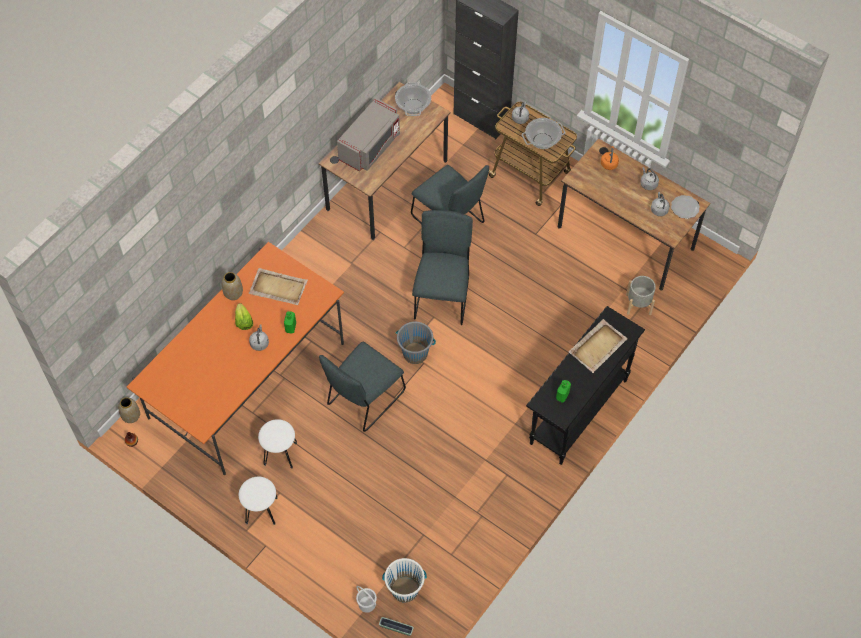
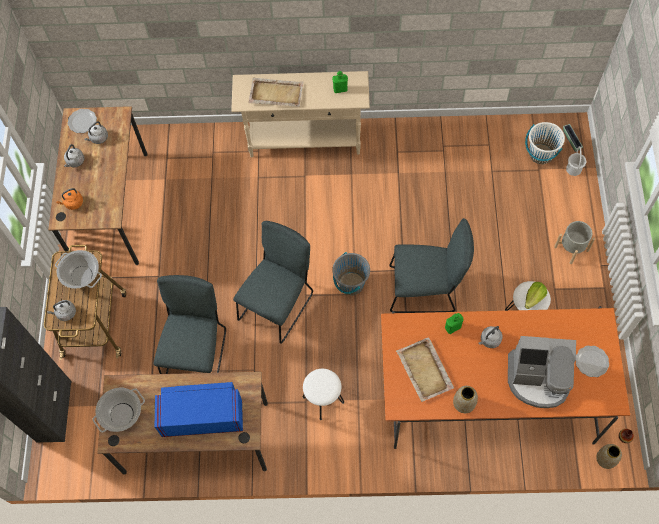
camera: 125 degrees left, 5 degrees up
lettuce [235,303,253,330] -> lettuce moved to [525,282,547,309]
white stool [239,476,278,525] -> white stool moved to [303,369,344,420]
grey microwave [337,98,400,172] -> blue microwave [155,382,243,437]
grey chair [412,210,473,325] -> grey chair turned 150 degrees clockwise [233,221,313,344]
black console table [526,306,645,465] -> beige console table [231,71,370,158]
grey planter [626,276,656,315] -> grey planter moved to [554,221,595,264]
none -> coffee machine [508,336,576,408]
none -> plate [576,346,609,377]

